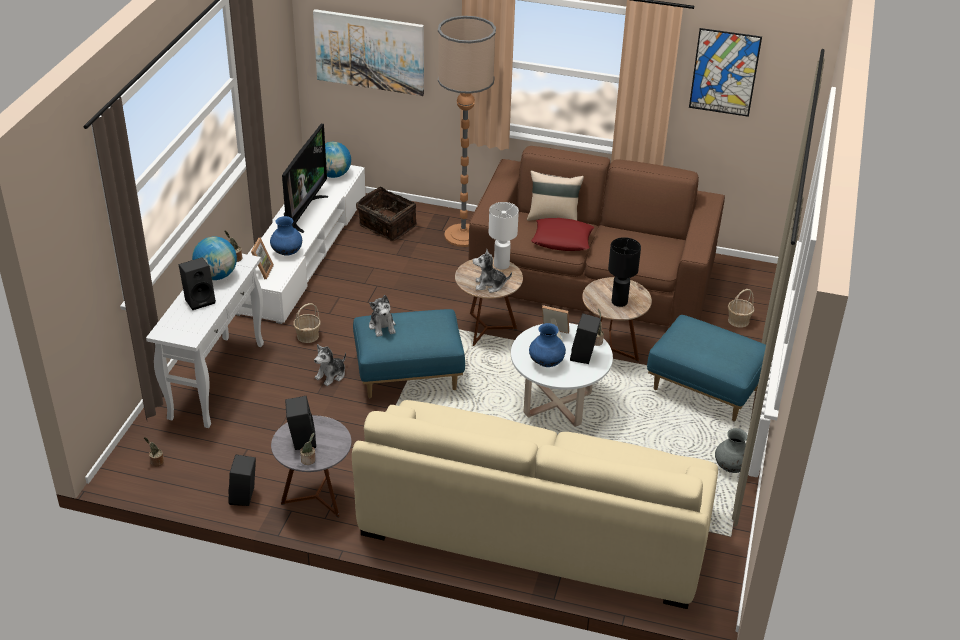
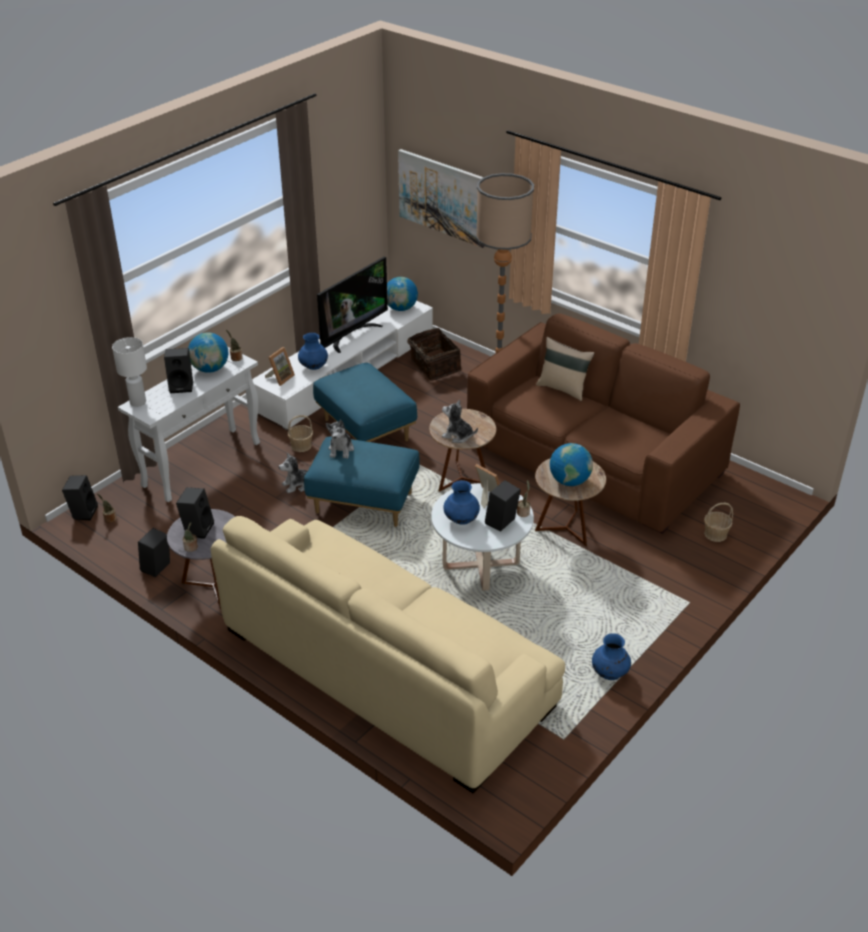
camera: 25 degrees right, 0 degrees up
white table lamp [489,202,519,270] -> white table lamp moved to [112,337,147,407]
red pillow [531,218,594,251] -> none
black table lamp [608,237,641,307] -> globe [550,443,593,486]
blue ottoman [647,315,766,421] -> blue ottoman moved to [313,363,417,442]
picture [689,28,762,117] -> none
grey vase [715,428,748,473] -> blue vase [592,633,631,680]
none -> black speaker [62,475,98,521]

